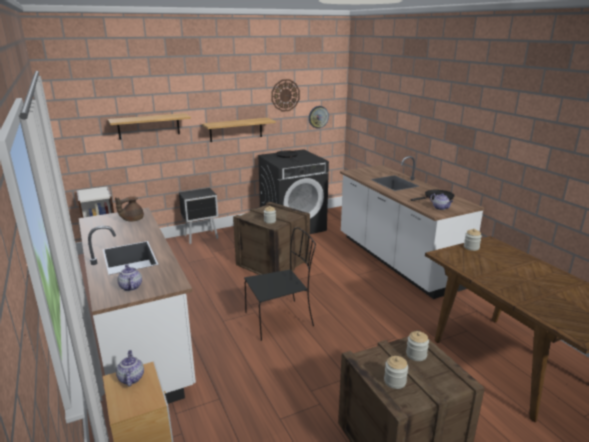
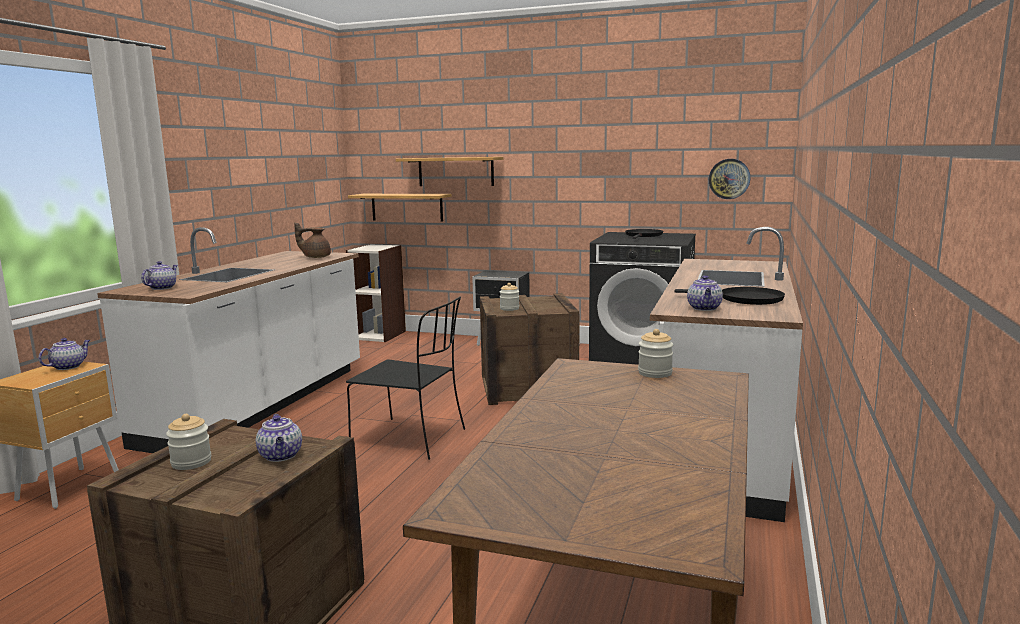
camera: 45 degrees right, 10 degrees down
shelf [202,118,276,142] -> shelf moved to [348,194,452,222]
wall clock [271,79,300,112] -> none
jar [406,331,429,361] -> teapot [256,414,302,462]

